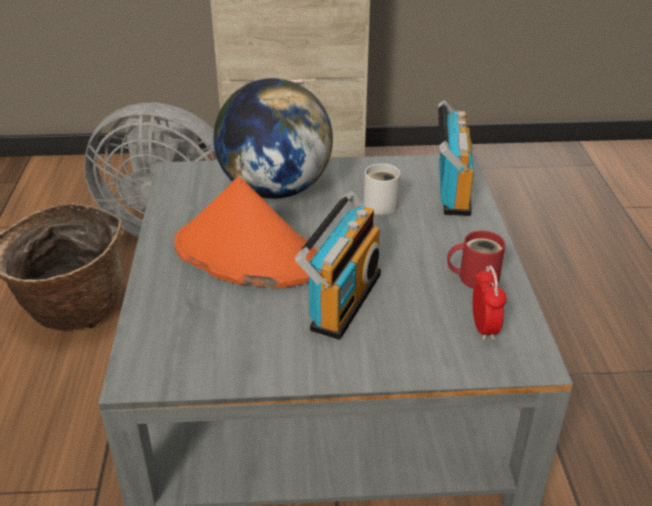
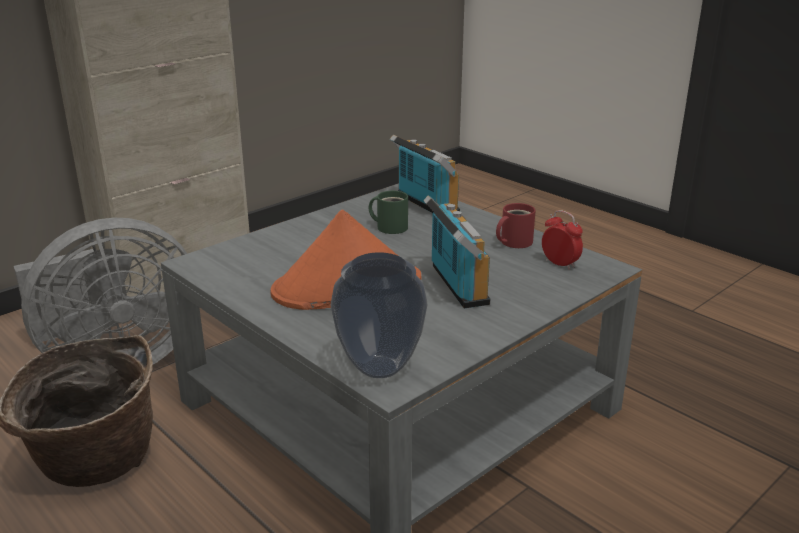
camera: 40 degrees left, 10 degrees down
globe [213,78,333,199] -> none
white mug [364,163,400,215] -> green mug [369,191,408,234]
none -> vase [331,252,428,378]

